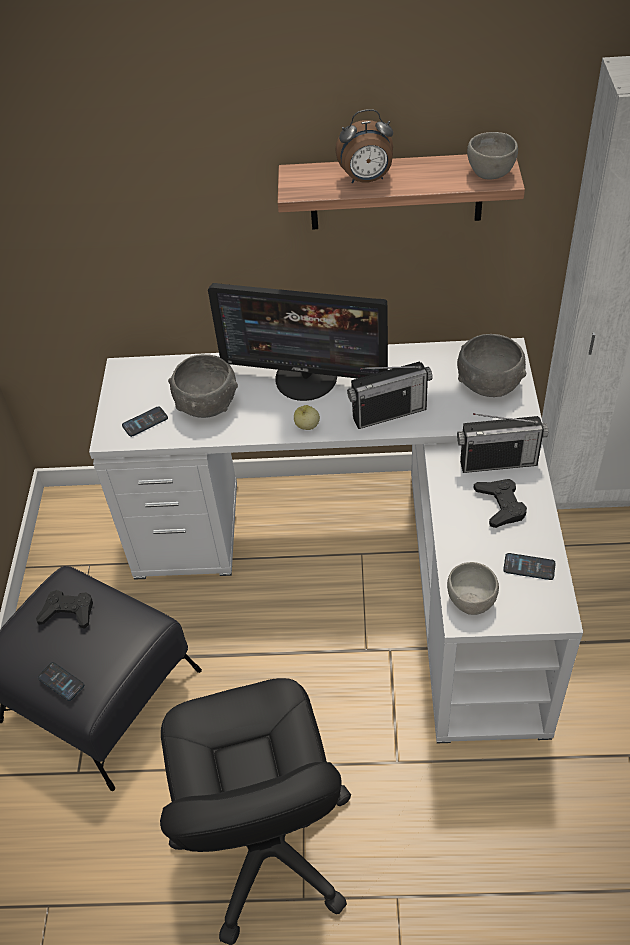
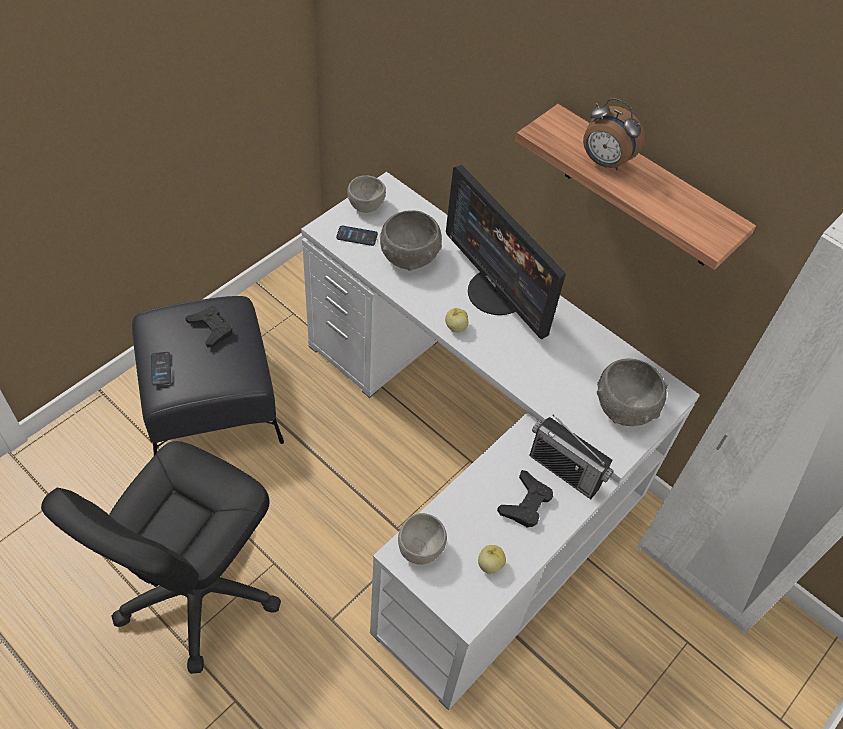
camera: 35 degrees right, 5 degrees up
radio [347,362,433,429] -> none
grey bowl [467,132,518,179] -> grey bowl moved to [347,175,386,213]
phone [503,553,556,580] -> apple [478,545,506,574]

